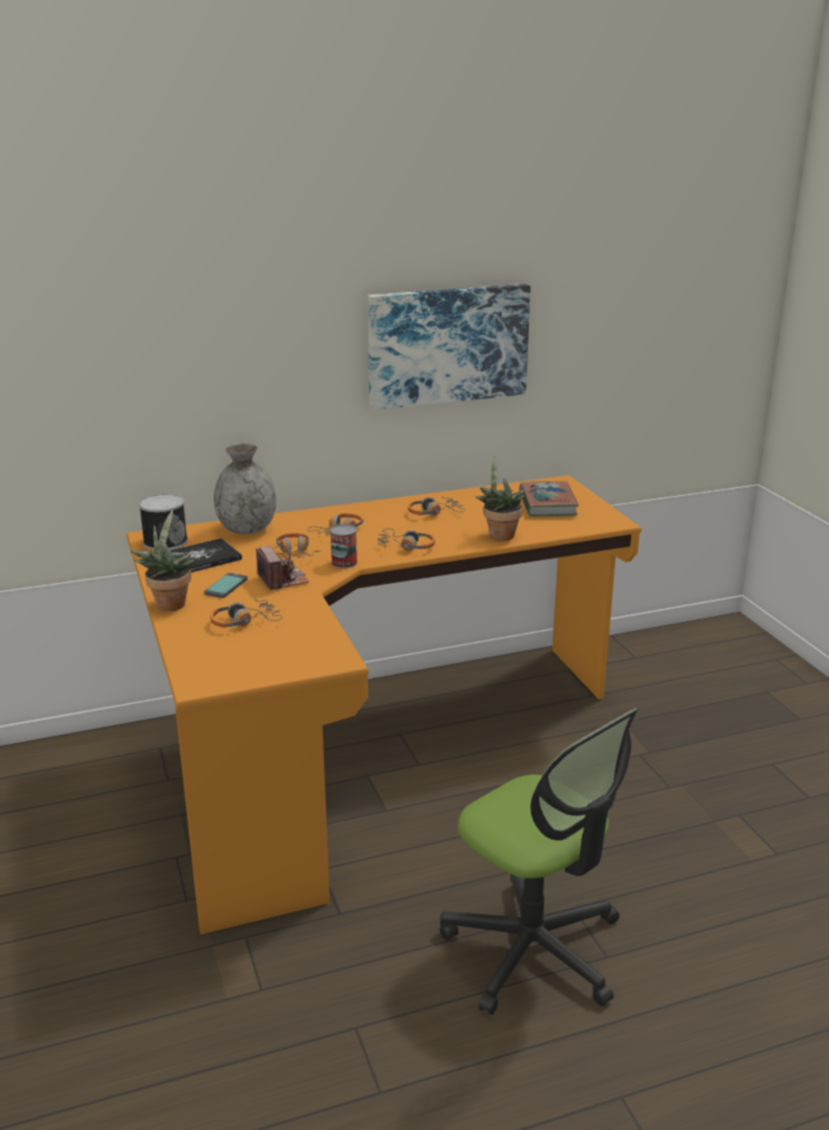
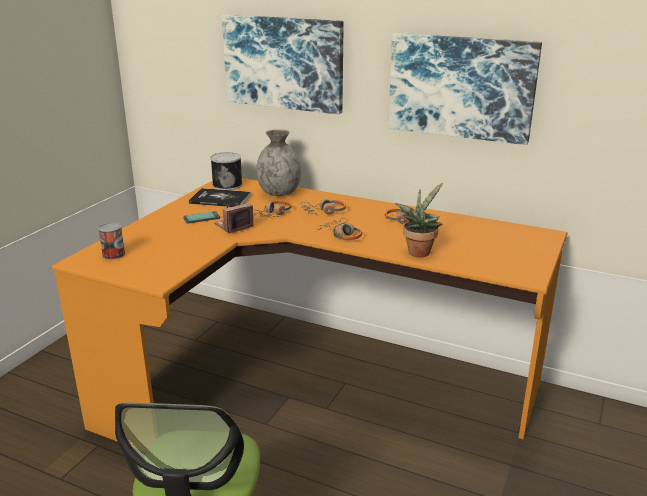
camera: 45 degrees right, 0 degrees up
potted plant [130,510,195,611] -> none
headphones [210,598,282,628] -> none
camera [256,546,309,590] -> camera turned 150 degrees counterclockwise [215,203,254,233]
can [330,524,358,569] -> can moved to [98,223,125,260]
book [519,481,579,516] -> none
none -> picture [222,15,344,114]

